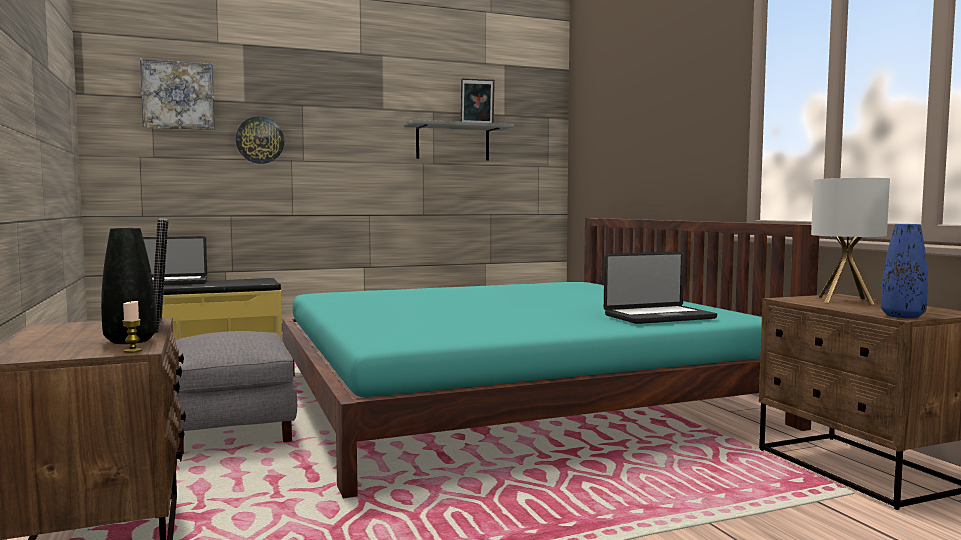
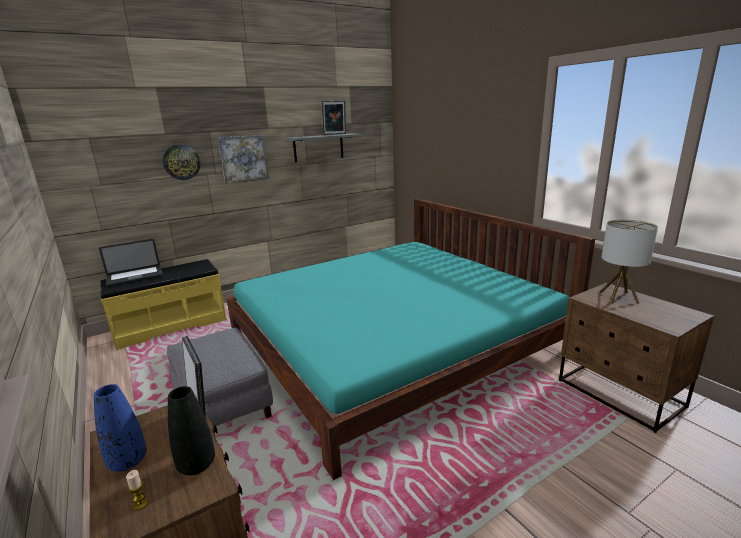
camera: 10 degrees left, 15 degrees up
candle [122,301,142,353] -> candle moved to [126,470,148,510]
picture [140,59,215,131] -> picture moved to [218,135,269,184]
laptop [604,251,717,324] -> none
blue vase [881,224,928,318] -> blue vase moved to [94,384,146,472]

